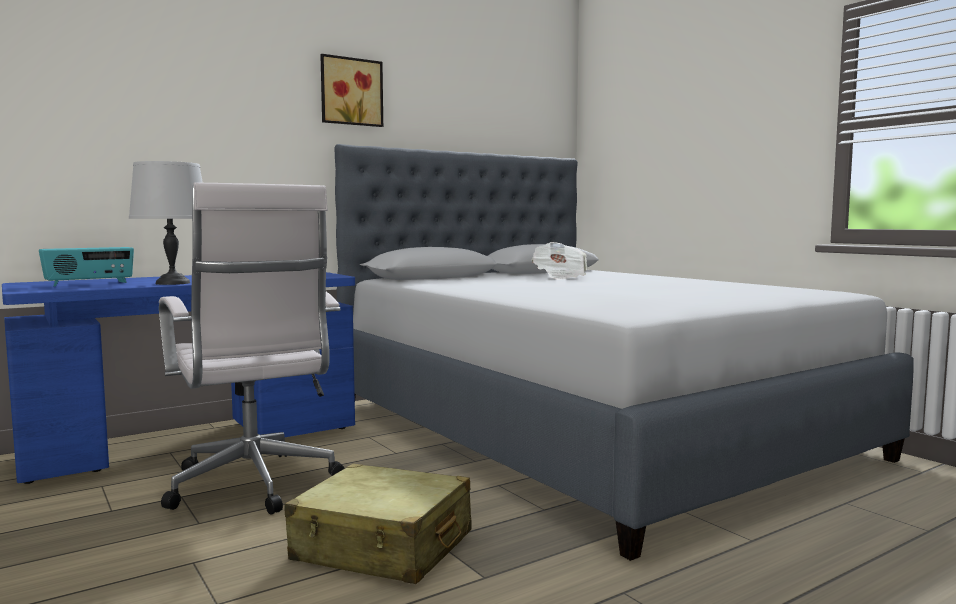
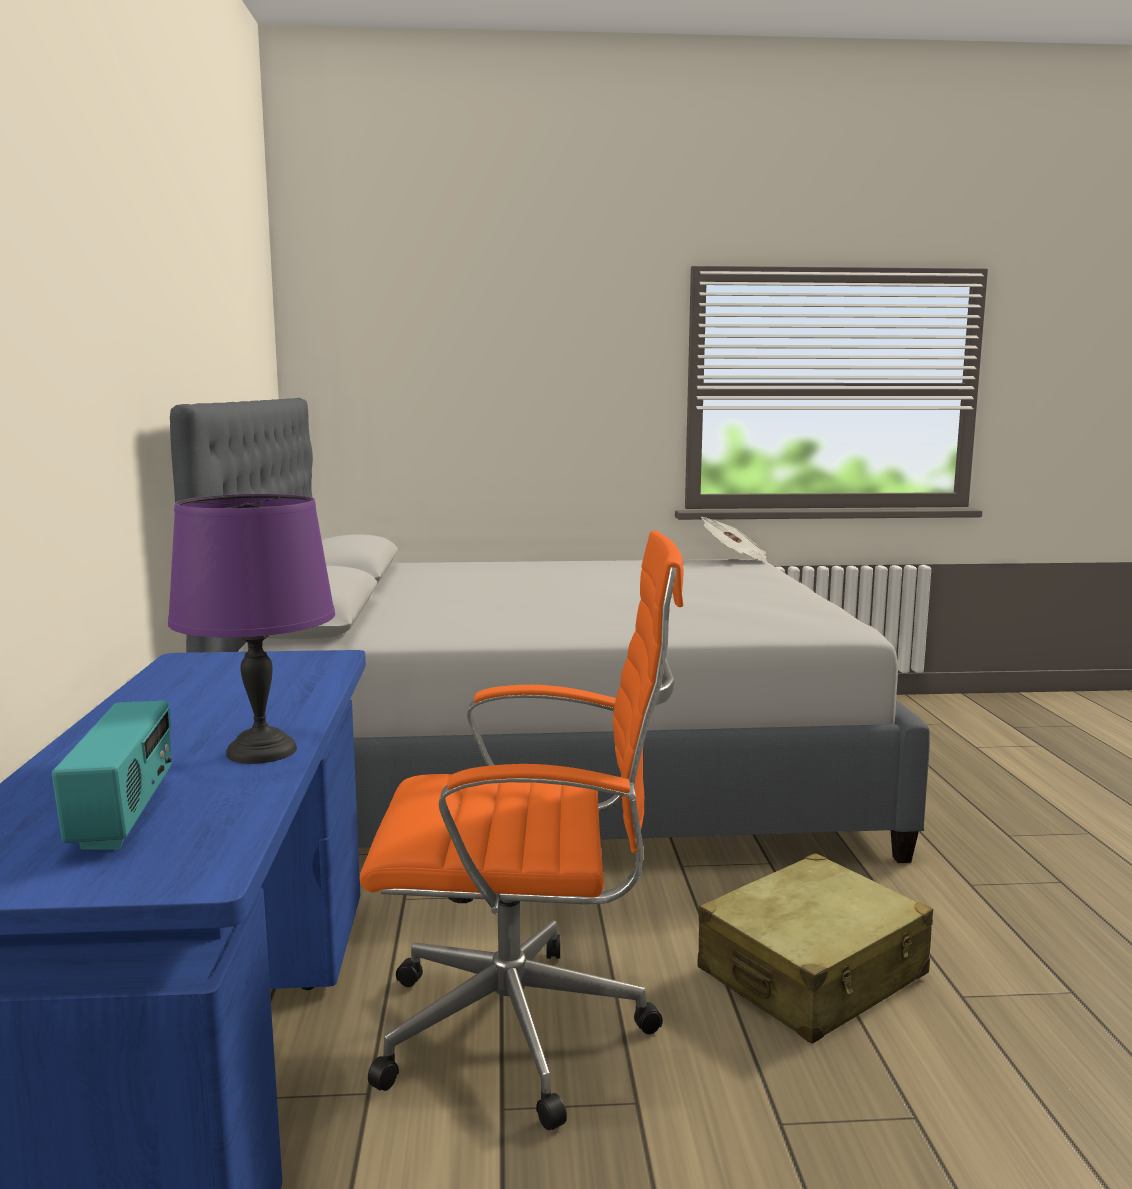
camera: 60 degrees left, 5 degrees up
grey table lamp [129,161,203,285] -> purple table lamp [168,494,335,764]
white office chair [159,182,345,514] -> orange office chair [359,531,684,1130]
picture [320,54,383,127] -> none
newspaper [532,242,587,280] -> newspaper moved to [701,517,768,563]

